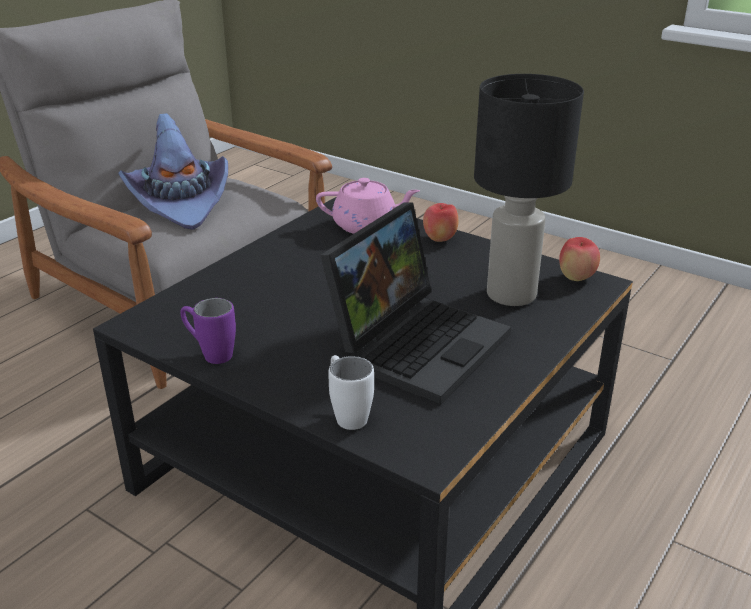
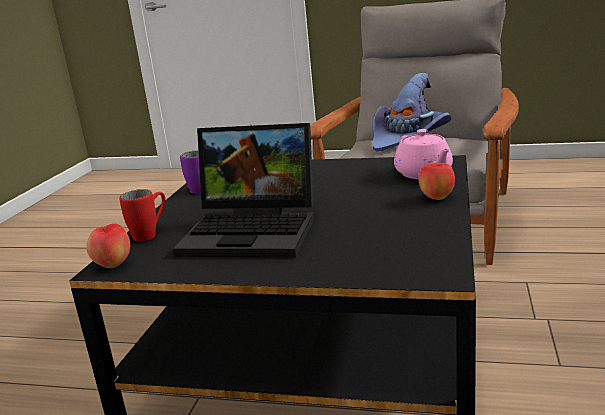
camera: 70 degrees right, 10 degrees down
white mug [328,355,374,430] -> red mug [119,189,165,242]
black table lamp [474,74,584,306] -> none
apple [559,237,600,281] -> apple moved to [86,223,130,268]

